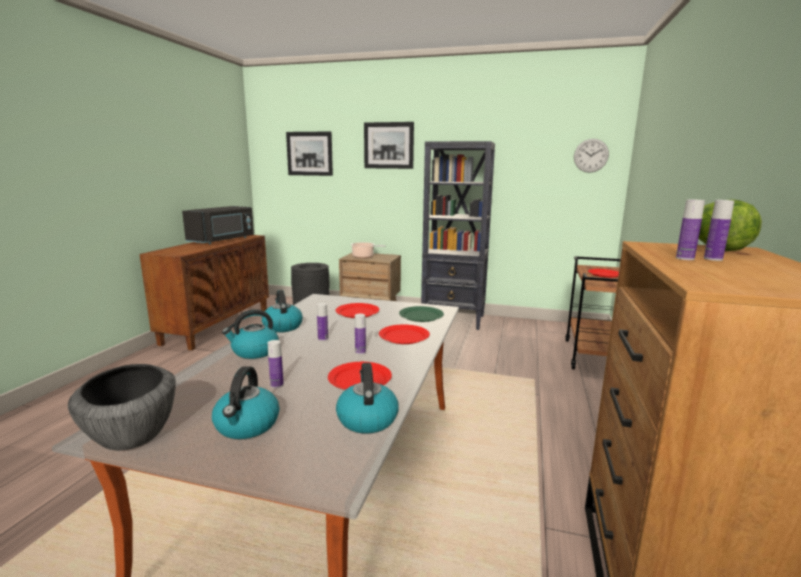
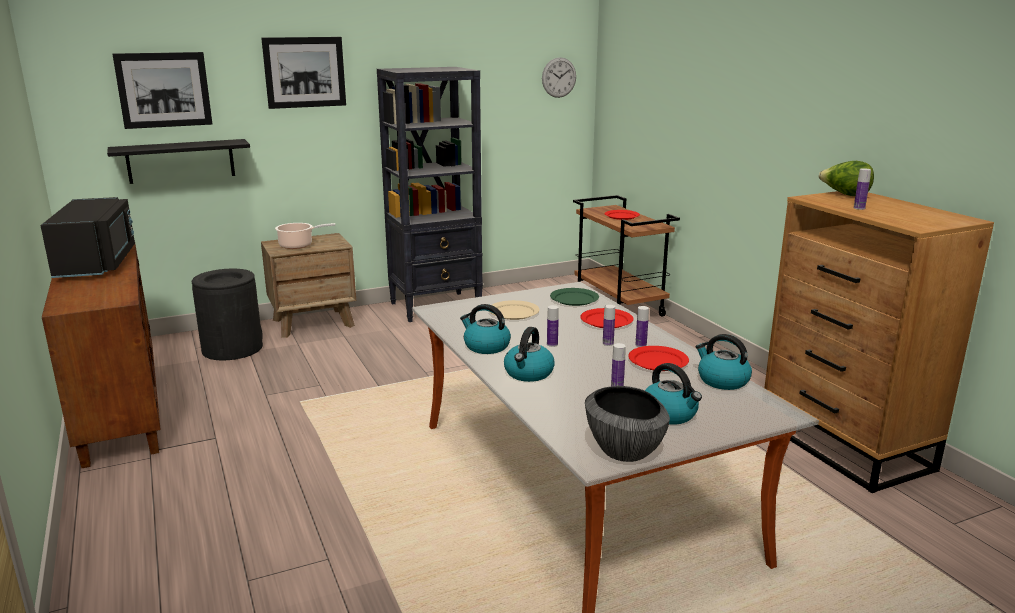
camera: 40 degrees left, 5 degrees up
red plate [335,303,379,318] -> beige plate [490,300,540,320]
bottle [704,200,734,261] -> bottle moved to [635,306,649,347]
none -> black shelf [107,139,250,184]

